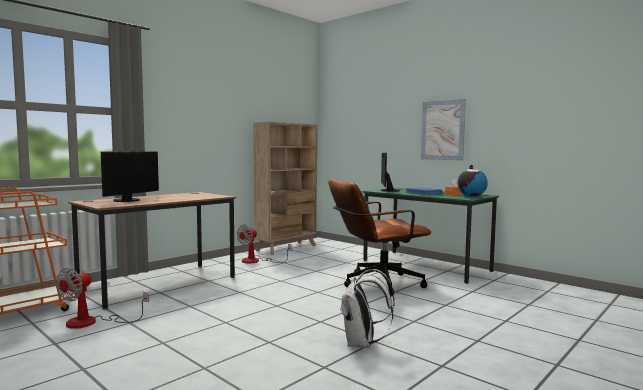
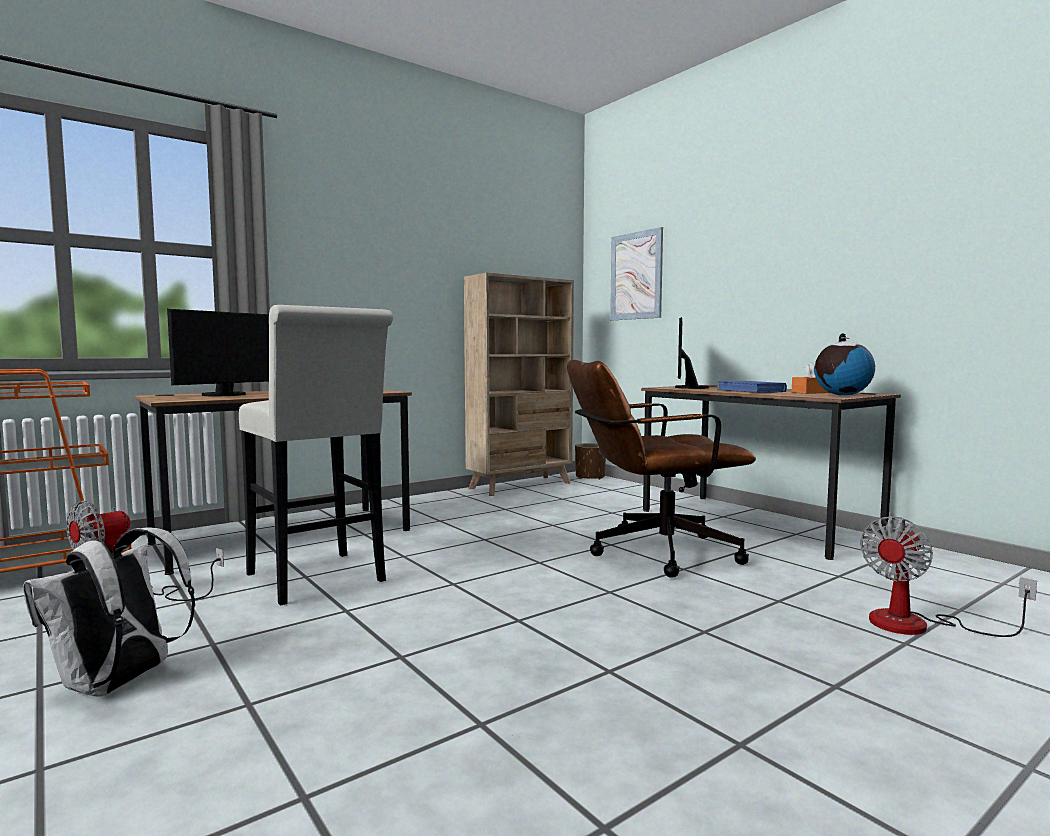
camera: 10 degrees right, 0 degrees up
fan [237,225,291,263] -> fan moved to [860,516,1037,637]
white backpack [340,269,395,348] -> white backpack moved to [23,528,195,697]
green desk [362,188,499,284] -> brown desk [641,385,901,560]
picture [421,99,466,160] -> picture moved to [610,227,663,320]
none -> white stool [239,305,393,606]
none -> brown planter [575,443,606,480]

